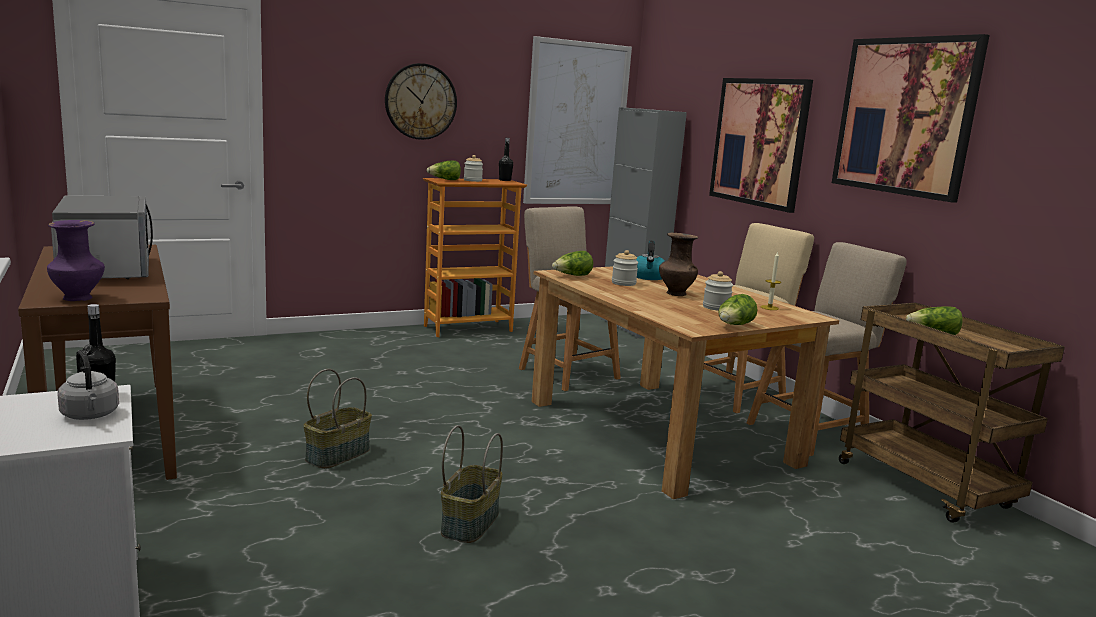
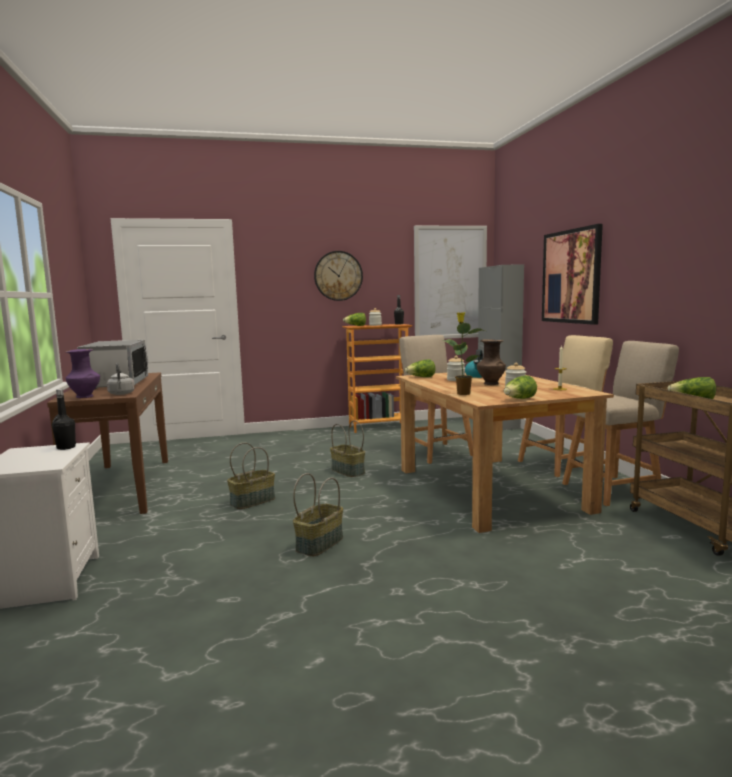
camera: 15 degrees right, 5 degrees down
grey kettle [57,350,119,420] -> grey kettle moved to [107,363,134,395]
picture [832,34,990,203] -> none
none -> basket [330,420,365,477]
none -> potted plant [443,312,485,395]

